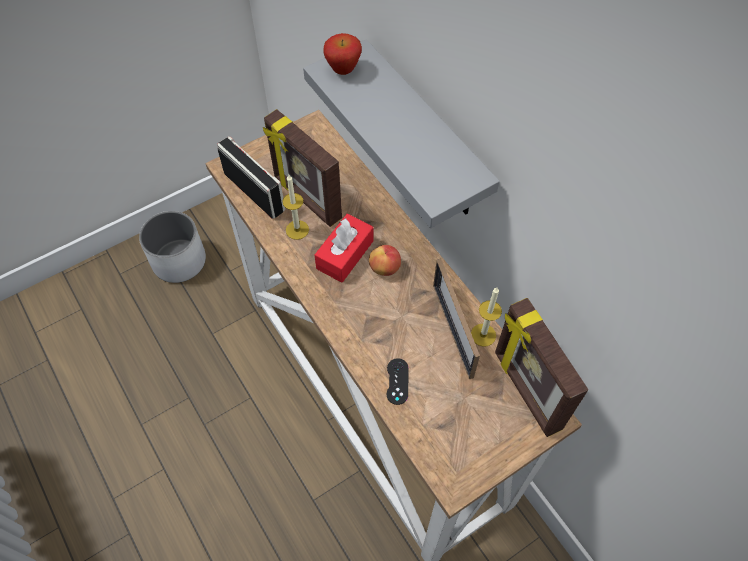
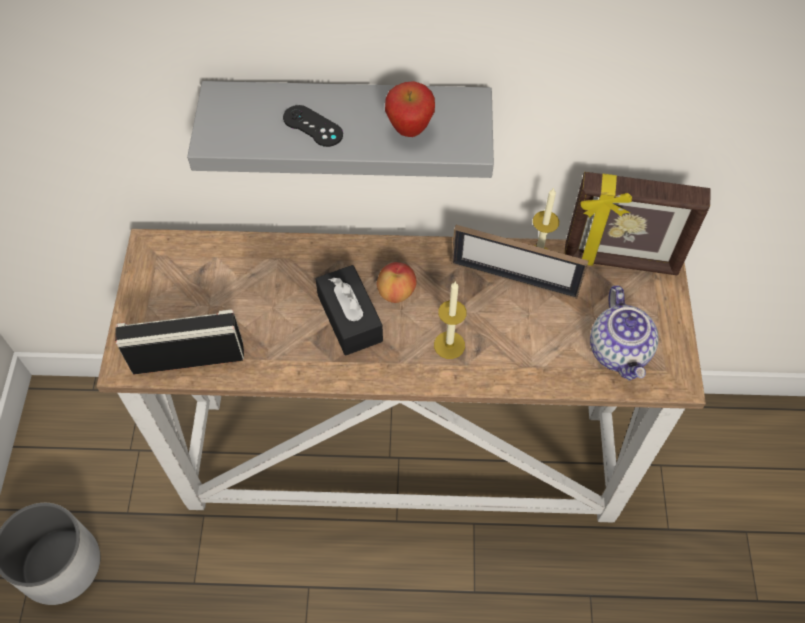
camera: 55 degrees left, 0 degrees up
picture frame [263,109,342,227] -> none
candle [282,175,309,240] -> candle moved to [434,282,467,359]
red tissue box [315,214,373,283] -> black tissue box [315,265,383,356]
apple [323,33,362,75] -> apple moved to [385,81,435,137]
black game controller [387,358,409,405] -> black game controller moved to [283,105,343,147]
none -> teapot [590,285,659,381]

